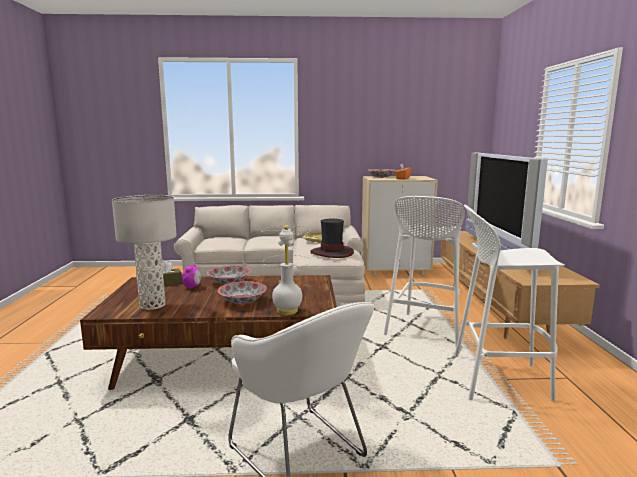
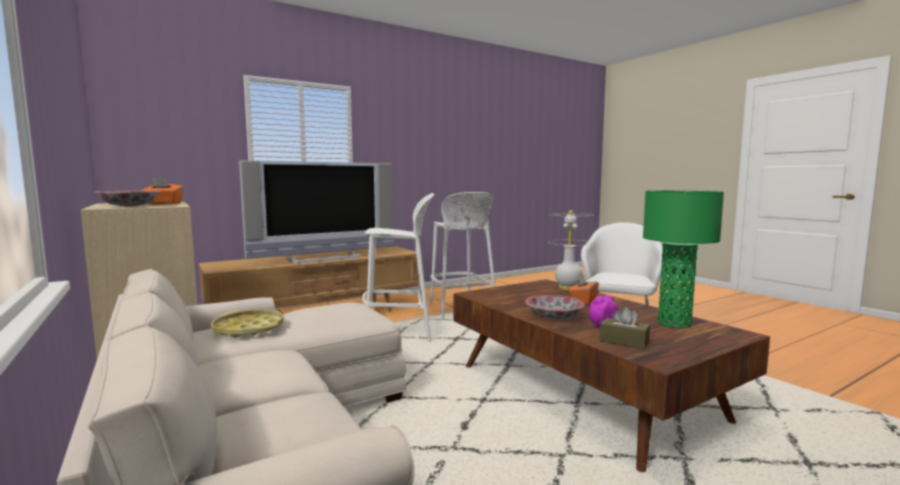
camera: 120 degrees left, 5 degrees down
white table lamp [112,195,177,310] -> green table lamp [643,191,724,329]
bowl [218,281,267,304] -> orange tissue box [569,274,599,305]
hat [310,218,354,258] -> none

